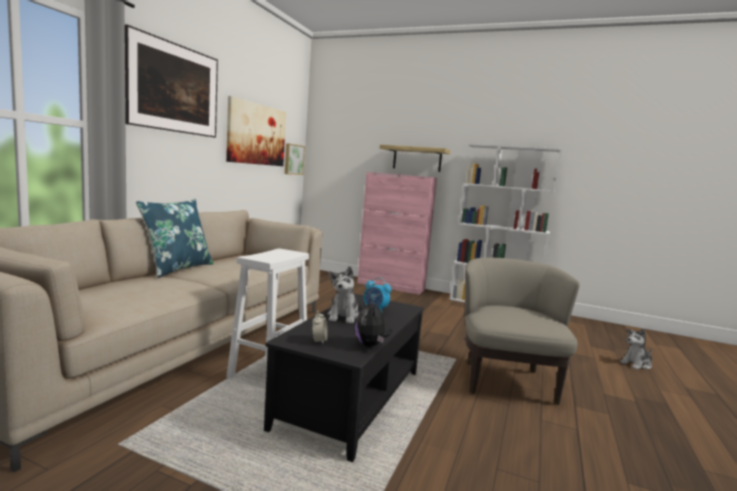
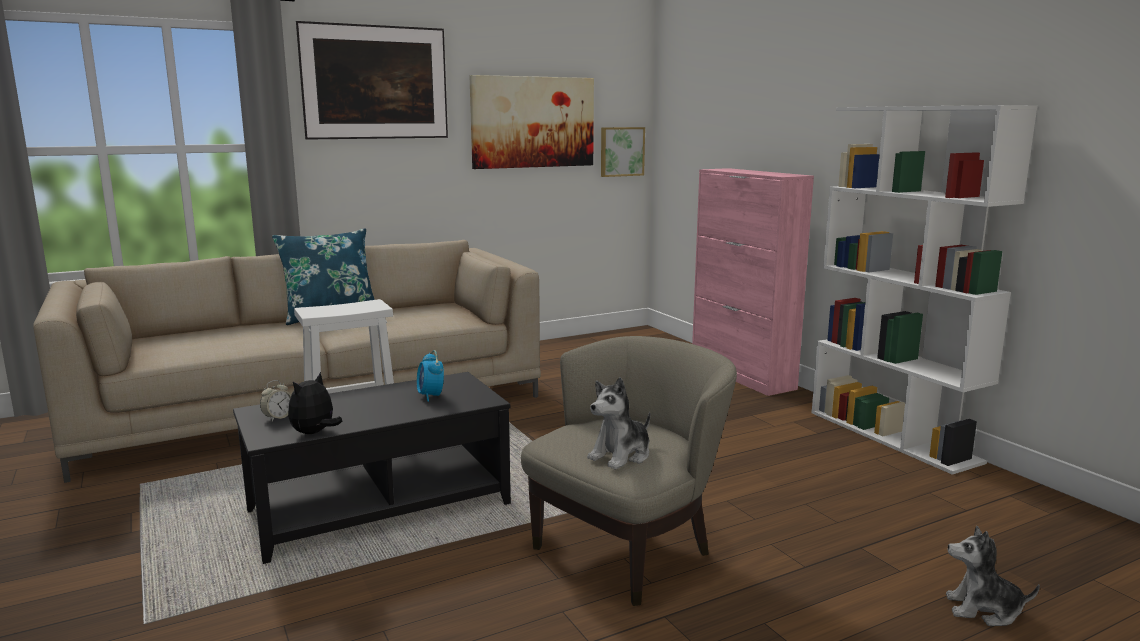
camera: 40 degrees right, 5 degrees up
plush toy [328,266,359,323] -> plush toy moved to [587,377,650,470]
shelf [380,145,451,172] -> none

